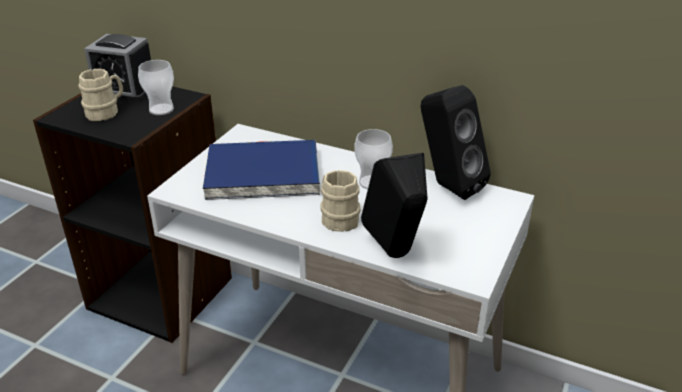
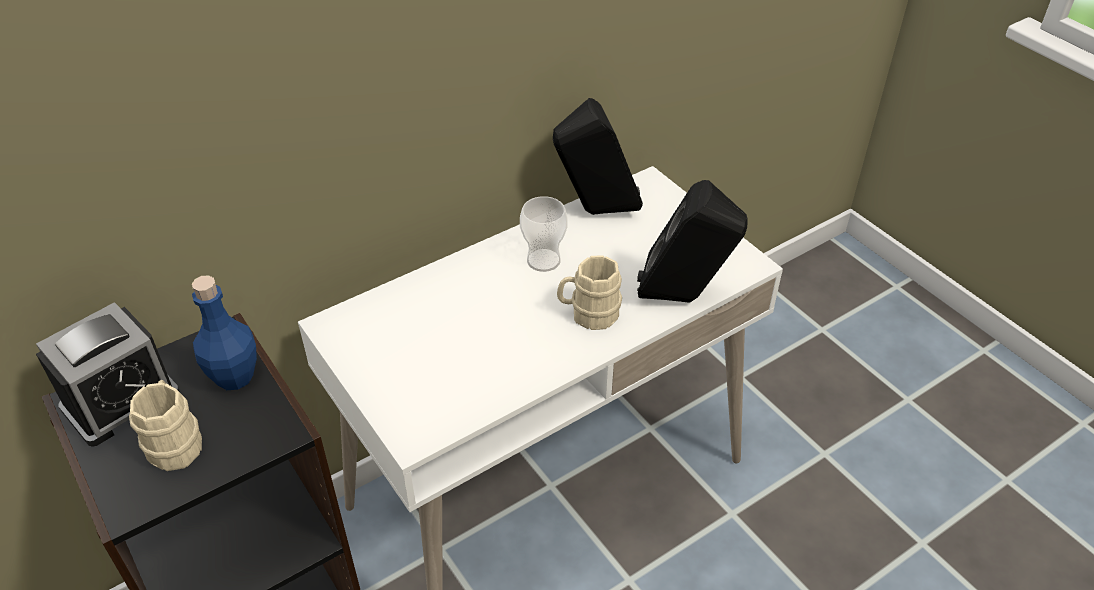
camera: 60 degrees left, 10 degrees up
cup [138,60,174,115] -> blue bottle [192,275,257,390]
blue book [203,140,320,200] -> none

